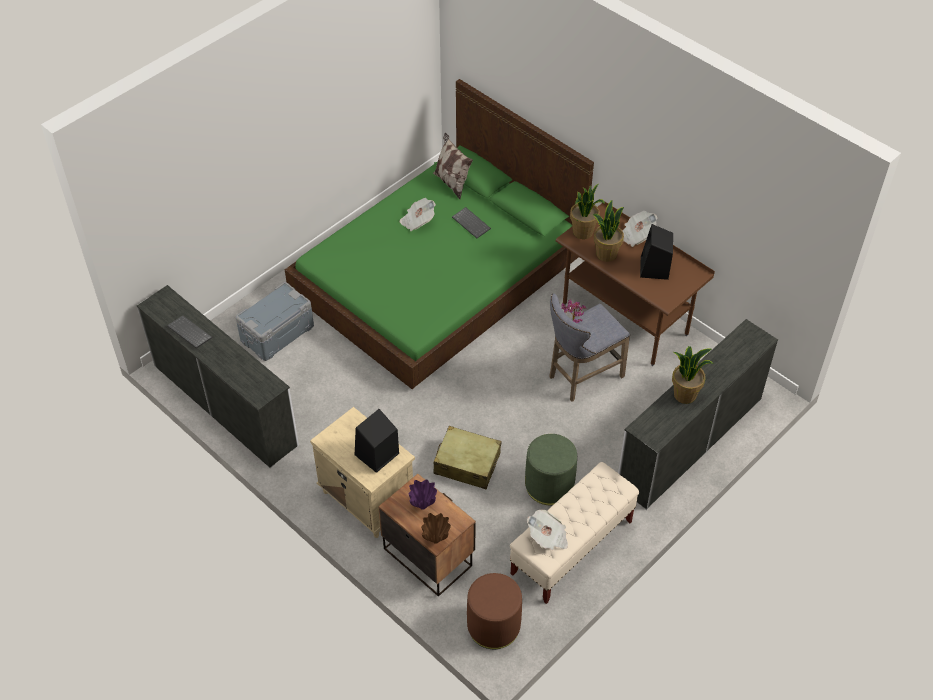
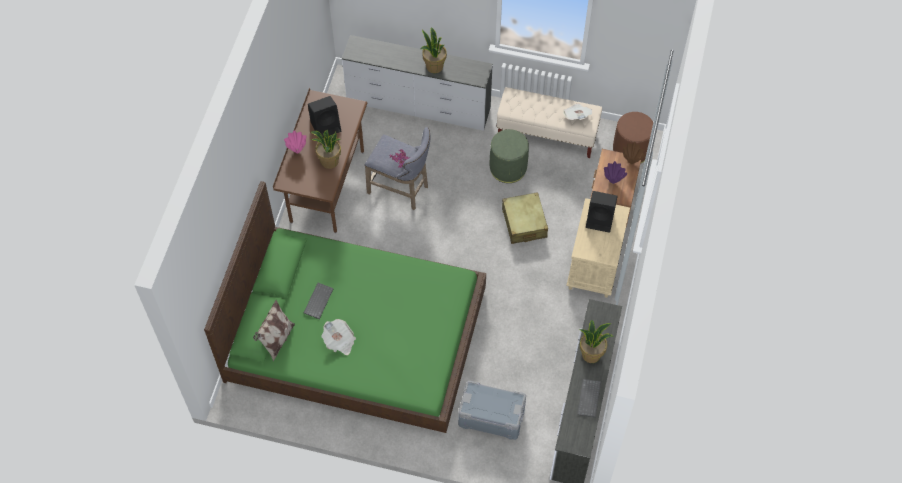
camera: 120 degrees left, 10 degrees up
potted plant [570,184,605,239] -> potted plant moved to [579,320,613,363]
newspaper [622,211,658,247] -> pink vase [284,130,306,153]

